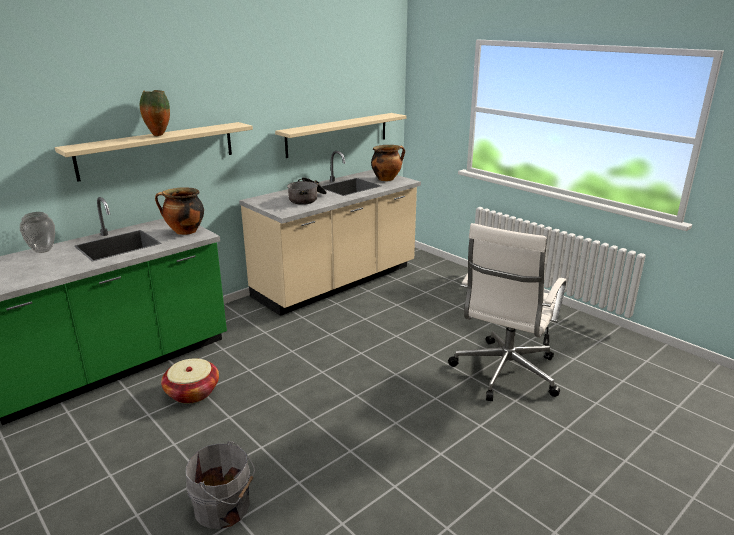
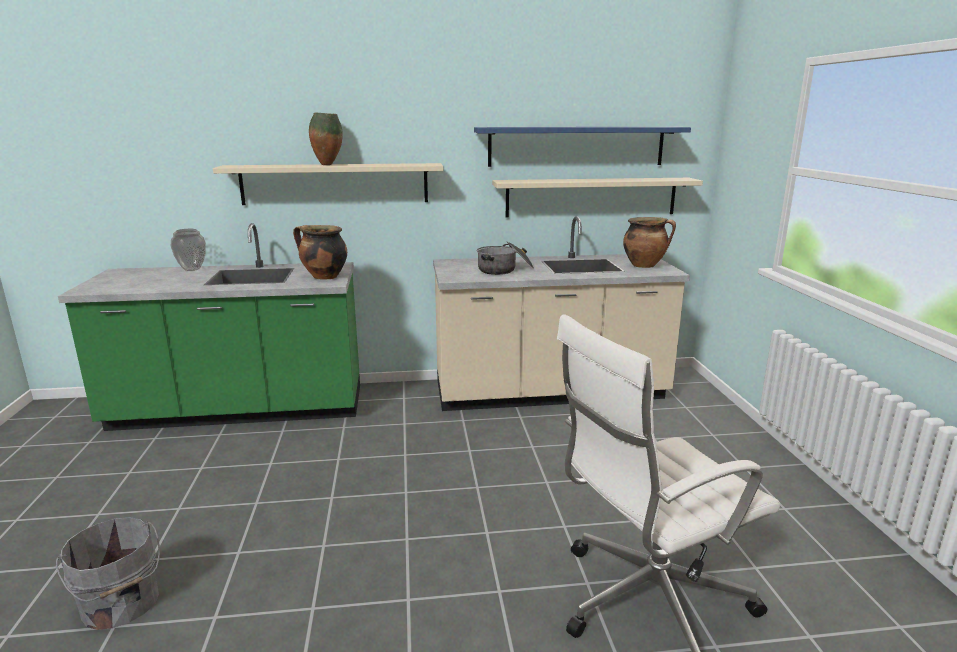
camera: 35 degrees right, 5 degrees down
basket [161,358,219,404] -> none
none -> blue shelf [474,127,691,167]

